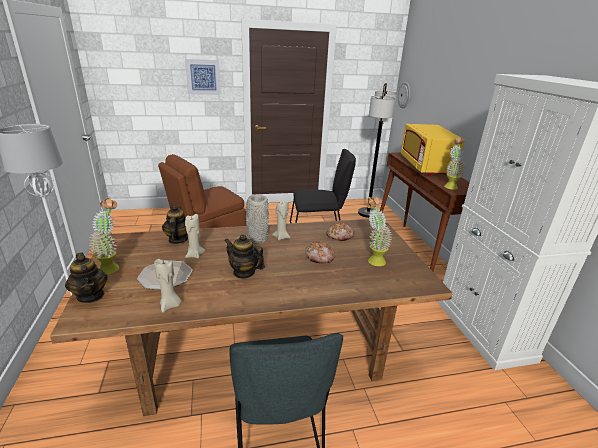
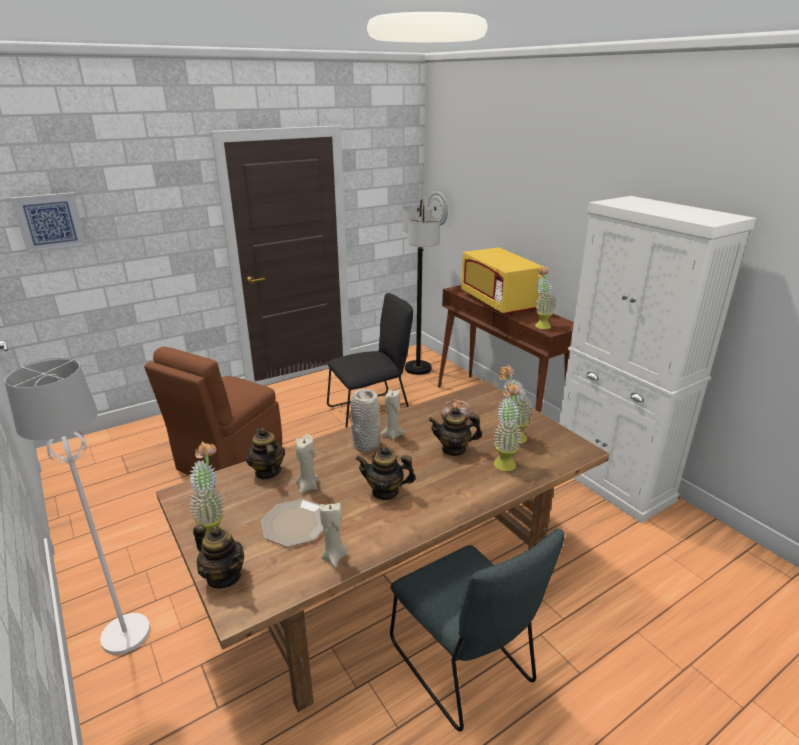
camera: 20 degrees left, 0 degrees up
picture [185,59,221,95] -> picture moved to [11,192,87,254]
bread [305,241,335,263] -> teapot [429,407,482,456]
none -> potted plant [493,383,523,471]

